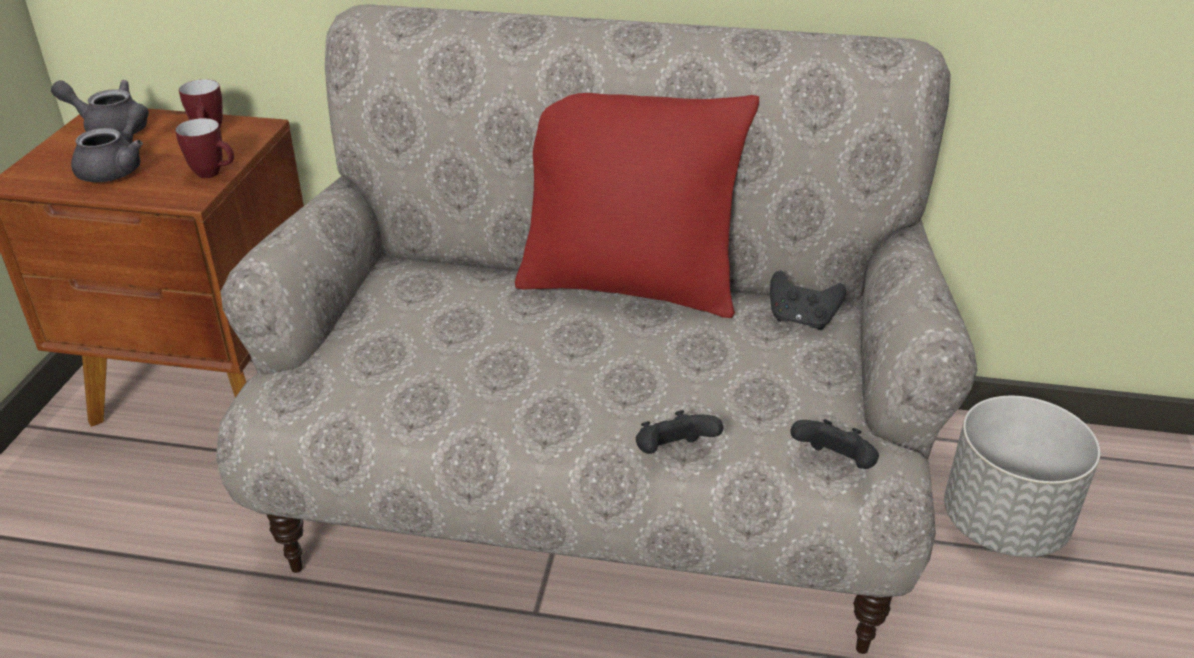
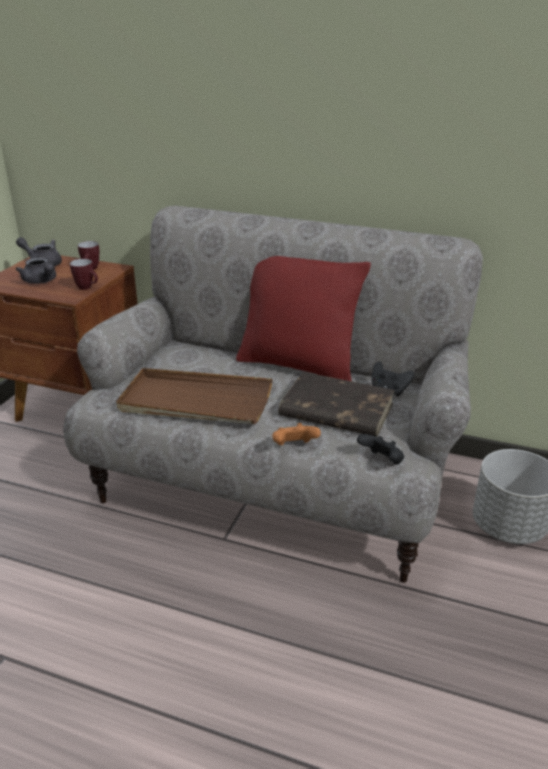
camera: 10 degrees right, 5 degrees down
grey teapot [71,103,149,182] -> grey teapot turned 105 degrees clockwise [16,257,56,284]
black game controller [636,410,723,454] -> orange game controller [272,423,321,445]
none -> brown tray [116,368,273,424]
none -> brown book [278,372,395,437]

